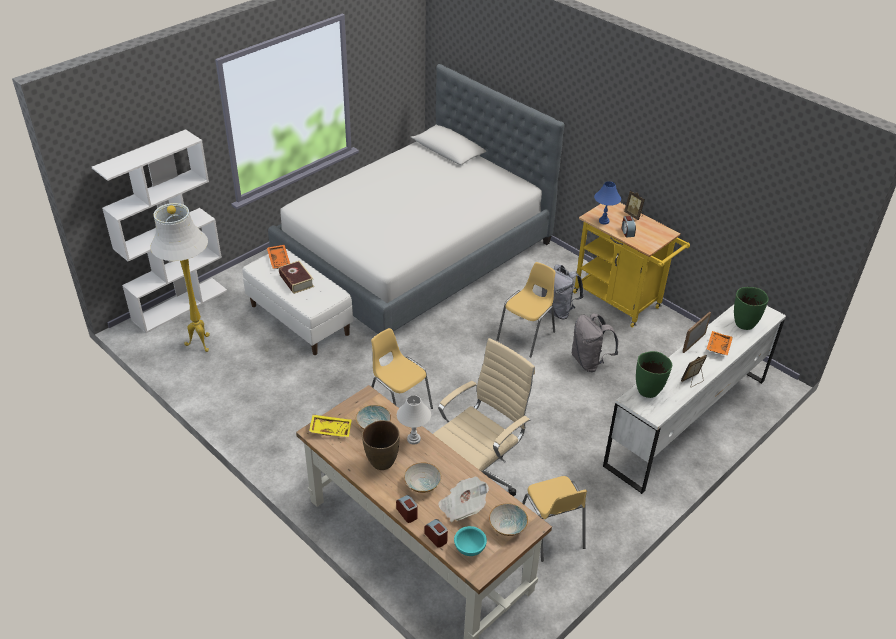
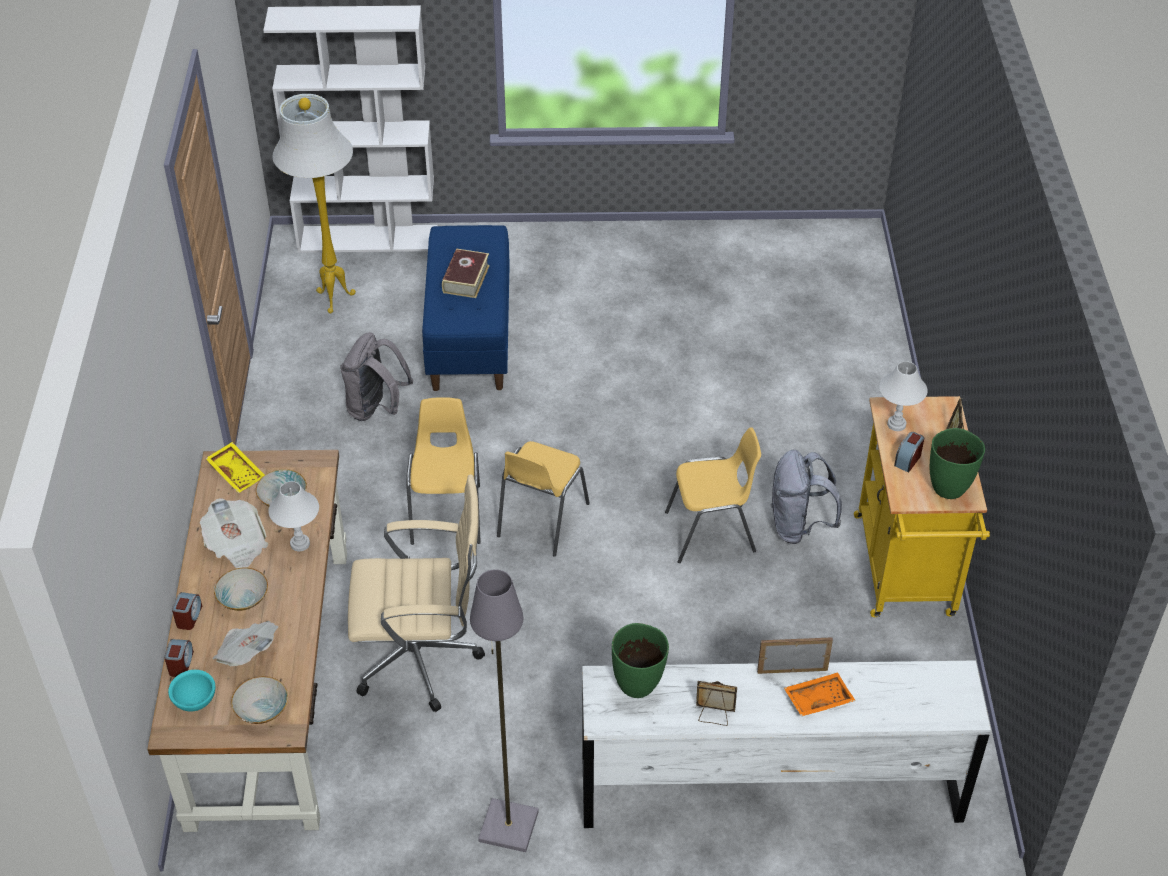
camera: 45 degrees right, 5 degrees up
white bench [243,249,353,355] -> blue bench [422,225,510,391]
orange tray [267,245,290,269] -> none
bed [268,64,564,334] -> none
brown vase [362,420,400,470] -> newspaper [200,498,268,568]
yellow chair [522,476,587,562] -> yellow chair moved to [497,441,590,557]
grey backpack [572,313,618,372] -> grey backpack moved to [340,332,413,421]
blue table lamp [594,181,621,225] -> white table lamp [879,361,928,431]
green vase [734,287,769,330] -> green vase moved to [930,428,985,499]
none -> grey floor lamp [470,569,539,852]

